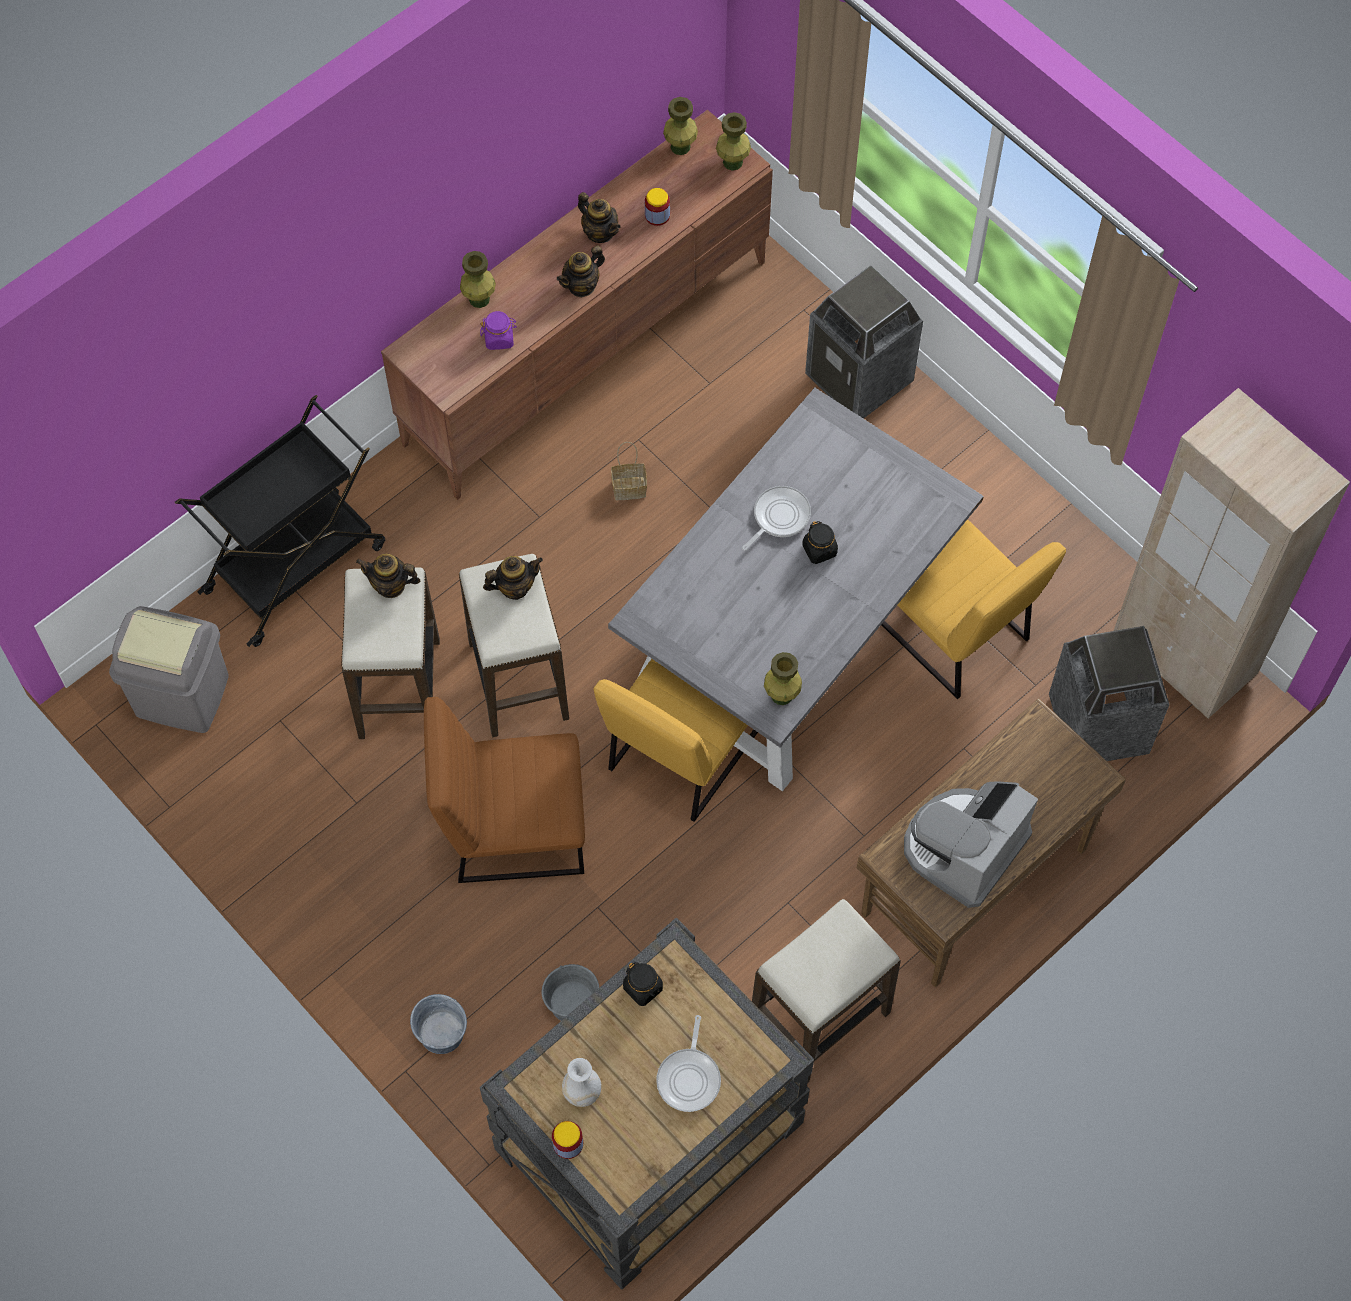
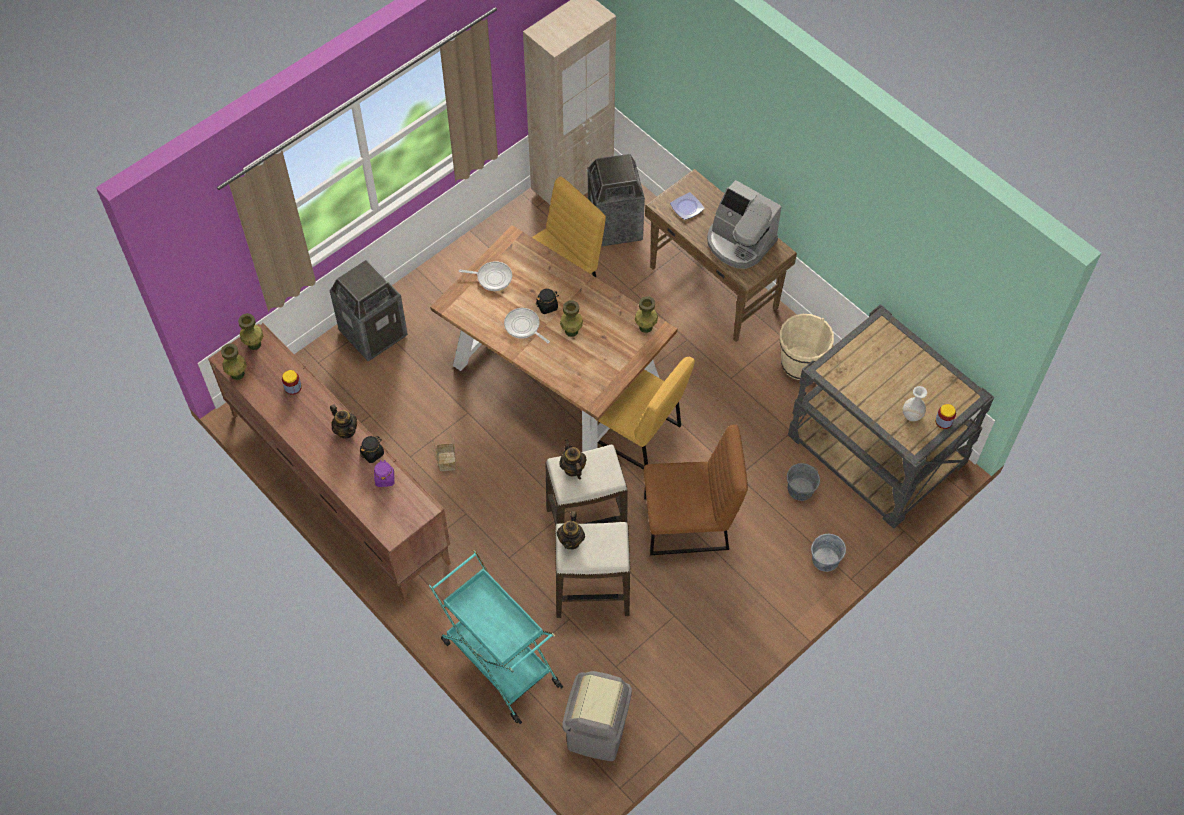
camera: 90 degrees left, 5 degrees down
black cart [174,395,385,647] -> turquoise cart [429,549,563,724]
brown chair [424,697,585,883] -> brown chair turned 90 degrees counterclockwise [644,425,748,555]
green vase [460,251,496,308] -> green vase moved to [560,300,583,337]
teapot [578,192,621,243] -> none
grey dining table [608,388,984,791] -> brown dining table [430,225,678,452]
black jar [623,962,663,1006] -> black jar moved to [360,436,384,463]
frying pan [656,1015,721,1112] -> frying pan moved to [459,261,512,291]
stool [752,899,901,1083] -> beige bucket [780,314,834,380]
none -> plate [670,192,705,220]

